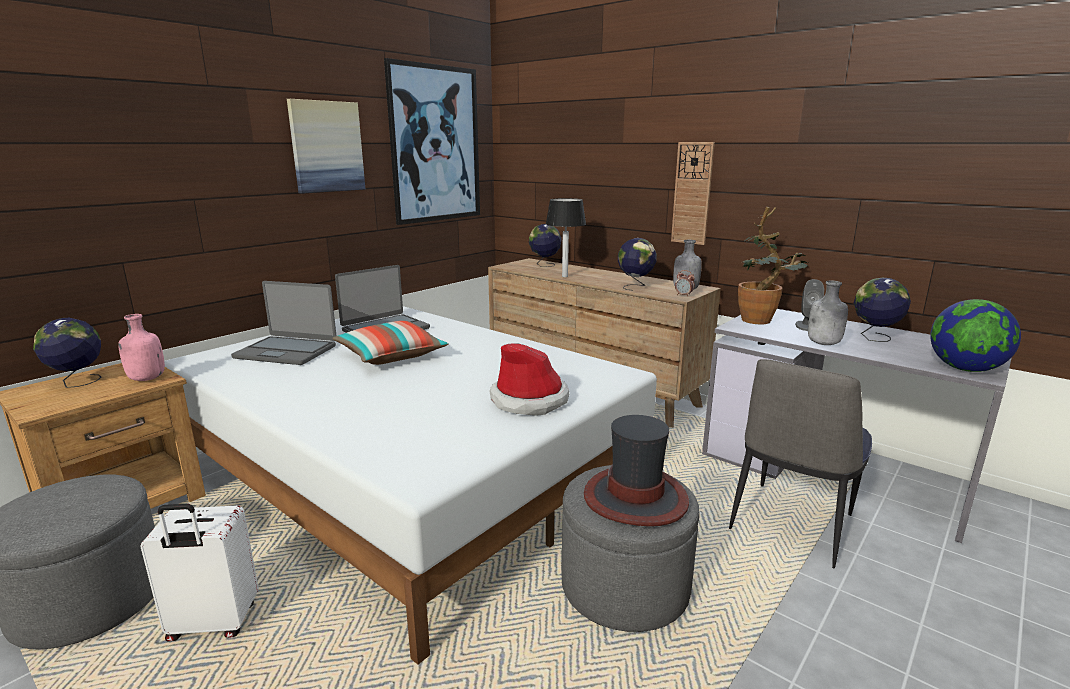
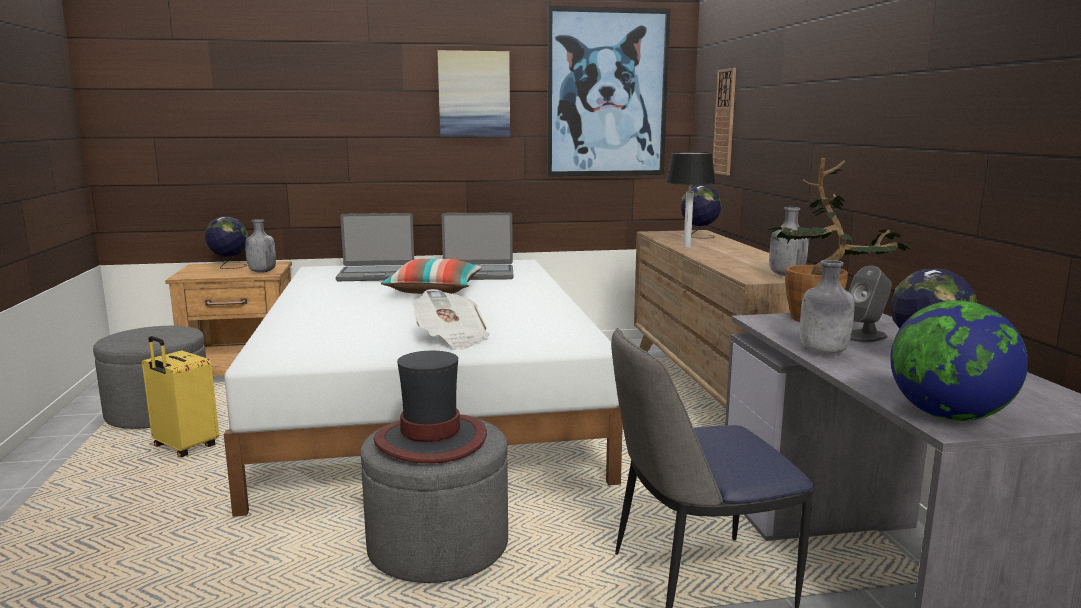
camera: 40 degrees right, 5 degrees down
pink bottle [118,314,165,381] -> grey bottle [245,219,276,273]
white suitcase [140,504,259,641] -> yellow suitcase [142,336,219,457]
laptop [231,281,337,365] -> laptop turned 60 degrees counterclockwise [336,213,414,281]
hat [489,344,569,416] -> newspaper [412,289,490,350]
globe [618,238,657,291] -> none
wall clock [671,142,715,245] -> wall clock moved to [713,68,736,175]
alarm clock [675,270,695,297] -> none

